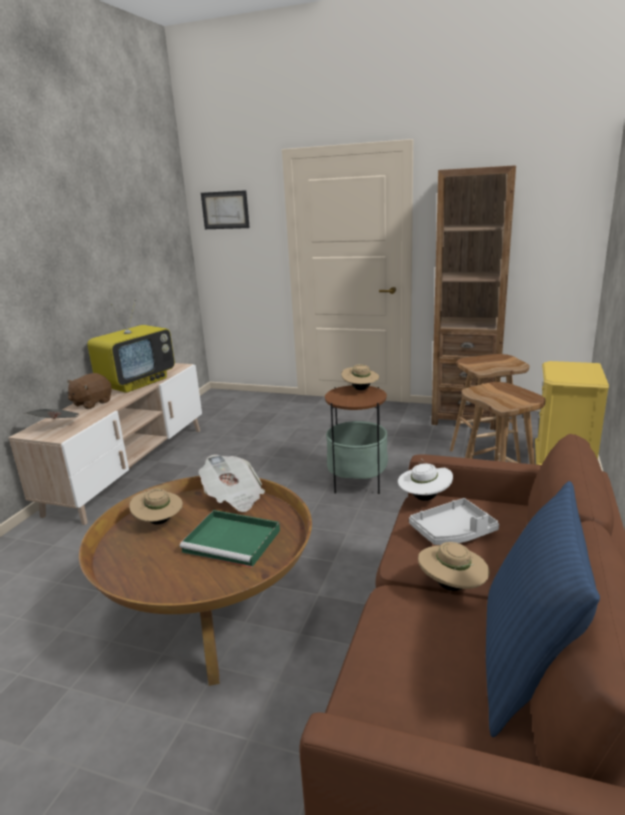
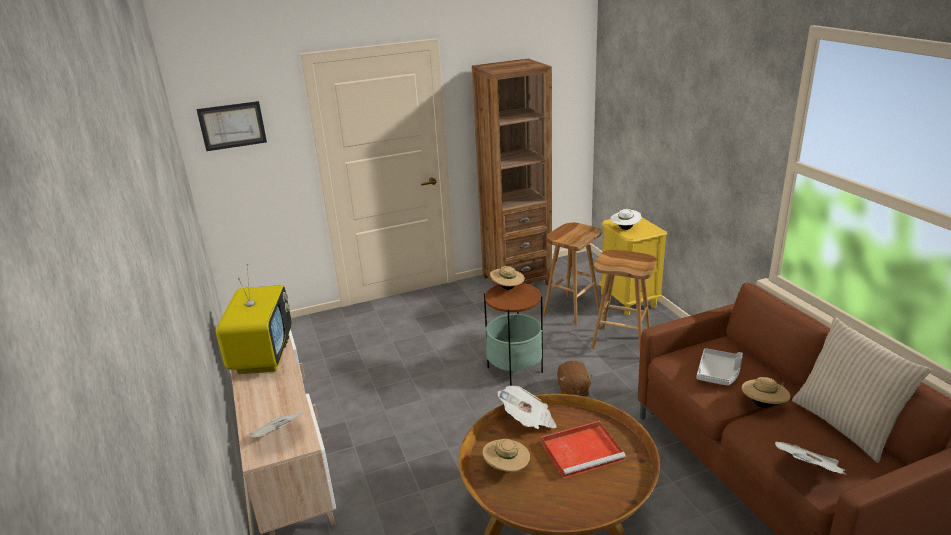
camera: 40 degrees left, 5 degrees up
brown plush toy [67,373,112,409] -> brown plush toy moved to [557,361,593,397]
green tray [180,510,280,568] -> red tray [541,421,626,478]
white hat [398,459,453,501] -> white hat moved to [610,208,642,230]
blue pillow [486,481,600,737] -> beige pillow [792,317,932,463]
none -> newspaper [775,442,847,475]

